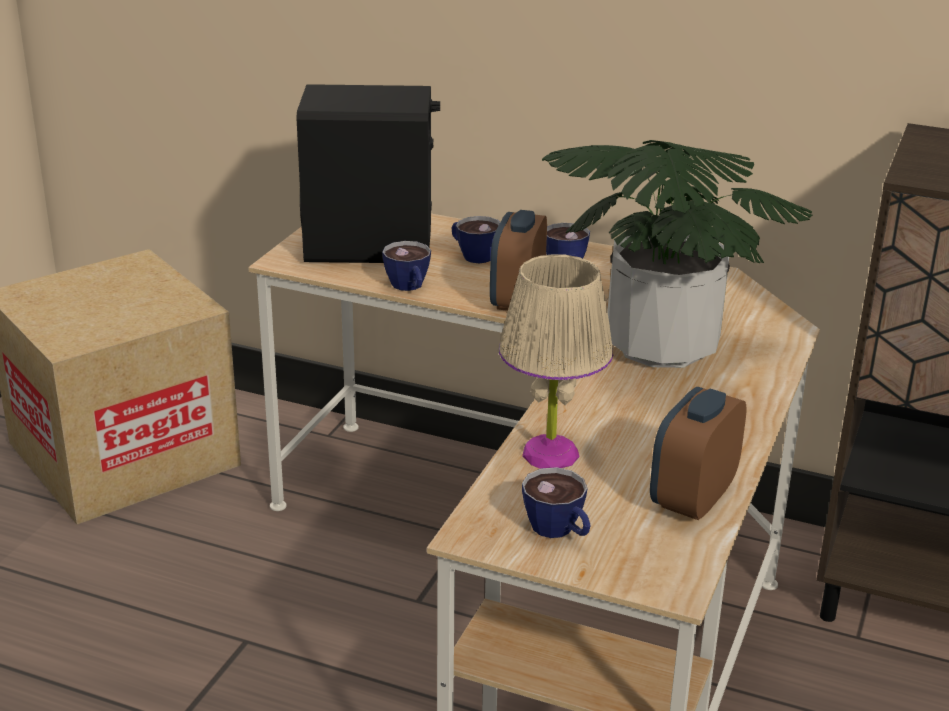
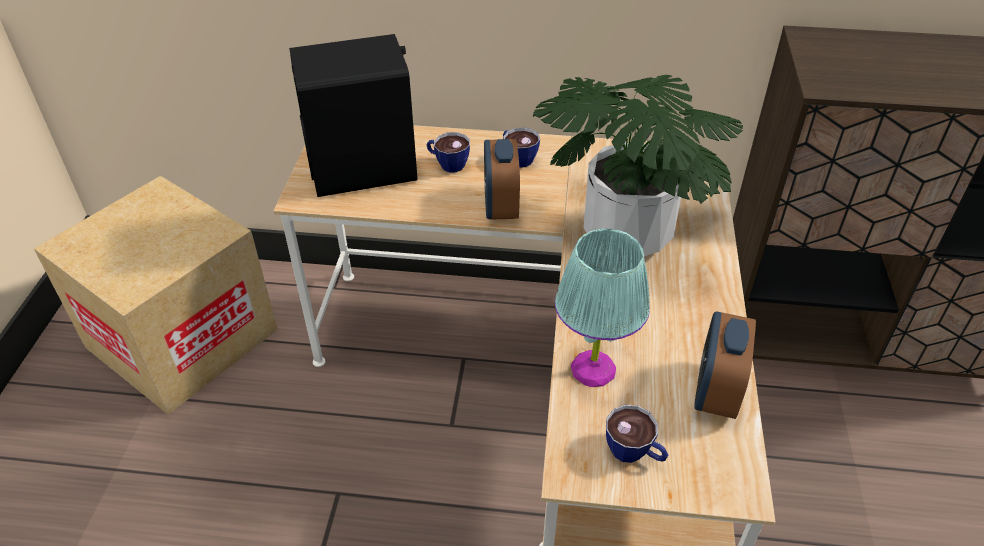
camera: 15 degrees left, 15 degrees up
cup [382,241,431,291] -> none
beige table lamp [499,254,613,468] -> turquoise table lamp [555,229,650,387]

